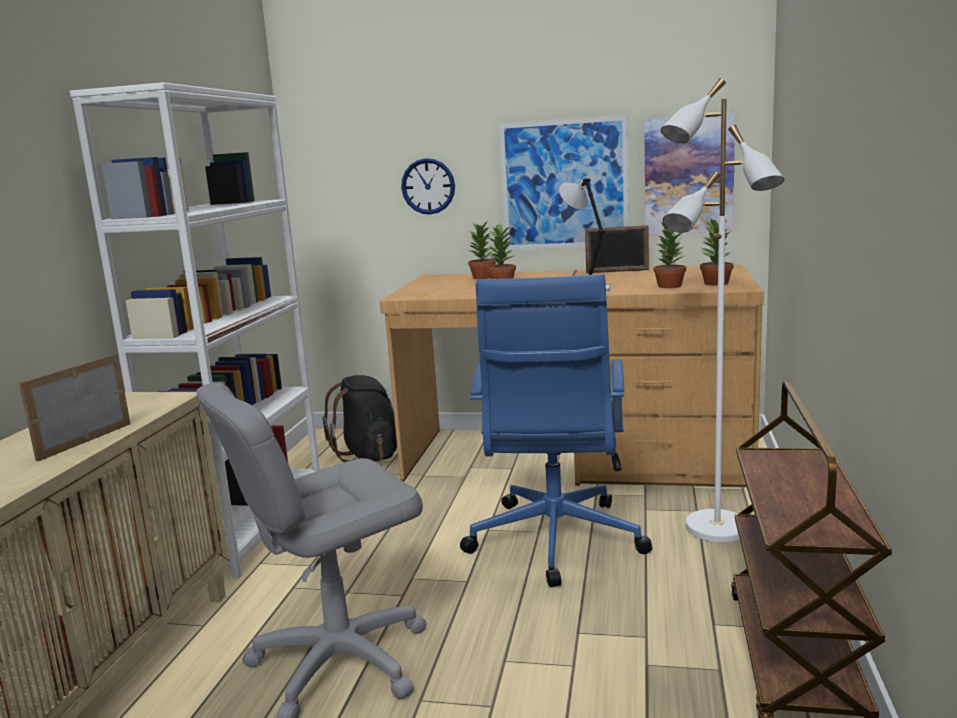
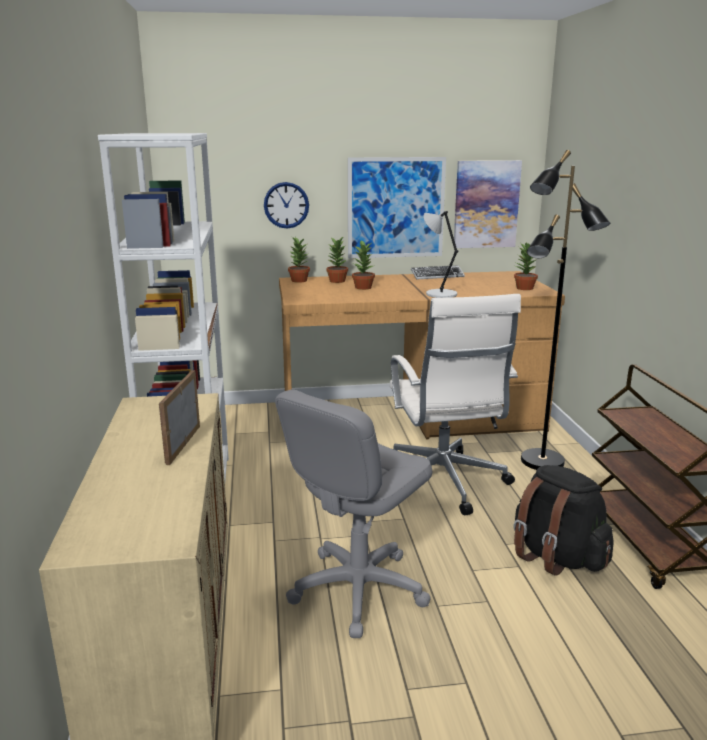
camera: 20 degrees left, 5 degrees up
black backpack [323,375,397,462] -> black backpack moved to [514,465,614,576]
blue office chair [460,274,652,587] -> white office chair [390,294,521,516]
picture frame [585,225,649,273] -> keyboard [411,265,465,280]
potted plant [653,222,686,288] -> potted plant moved to [288,237,310,283]
white floor lamp [661,78,785,542] -> black floor lamp [521,150,610,470]

